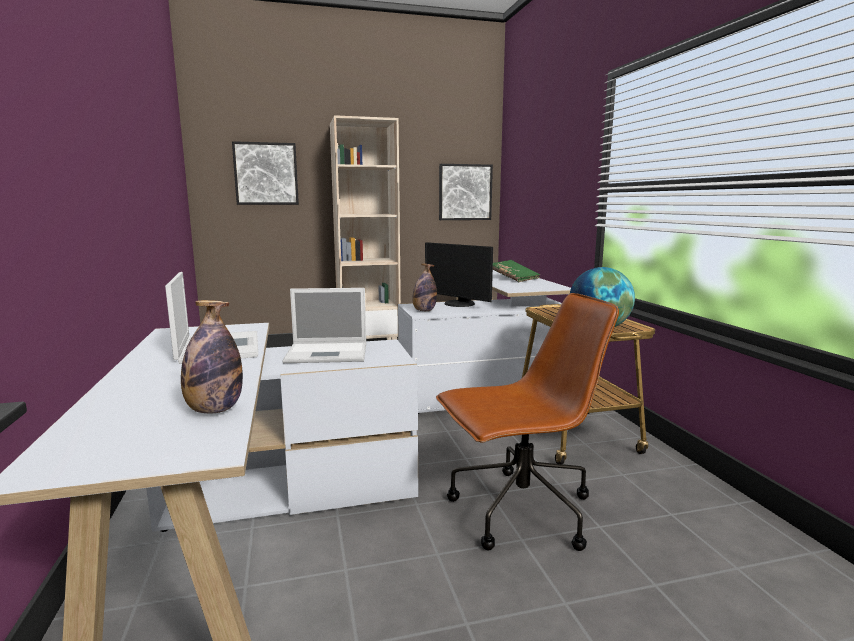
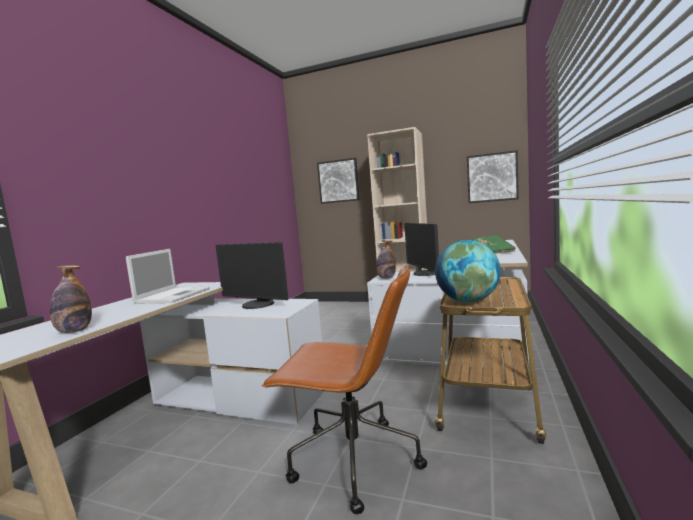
camera: 35 degrees right, 5 degrees down
laptop [282,288,366,363] -> monitor [216,242,289,309]

